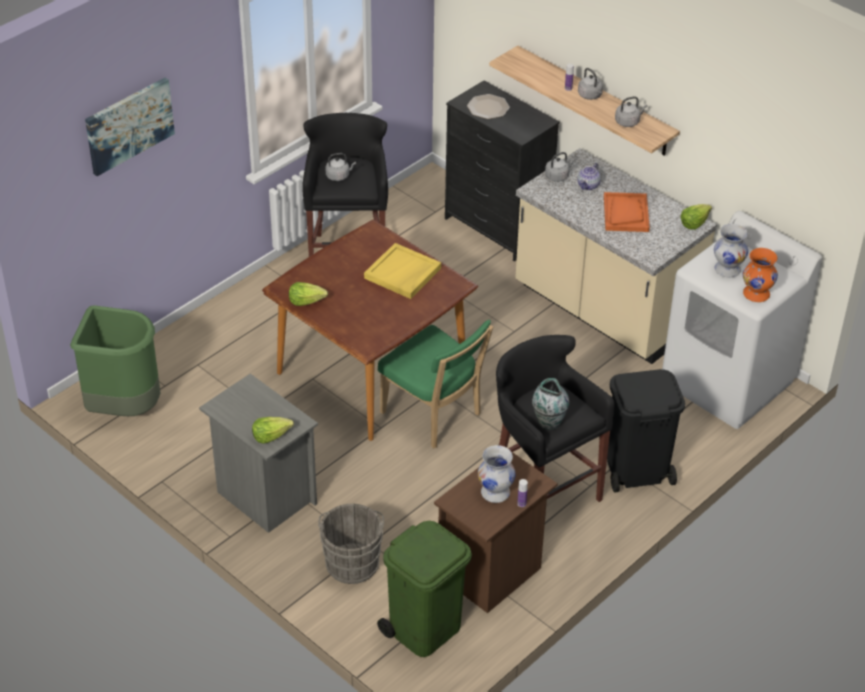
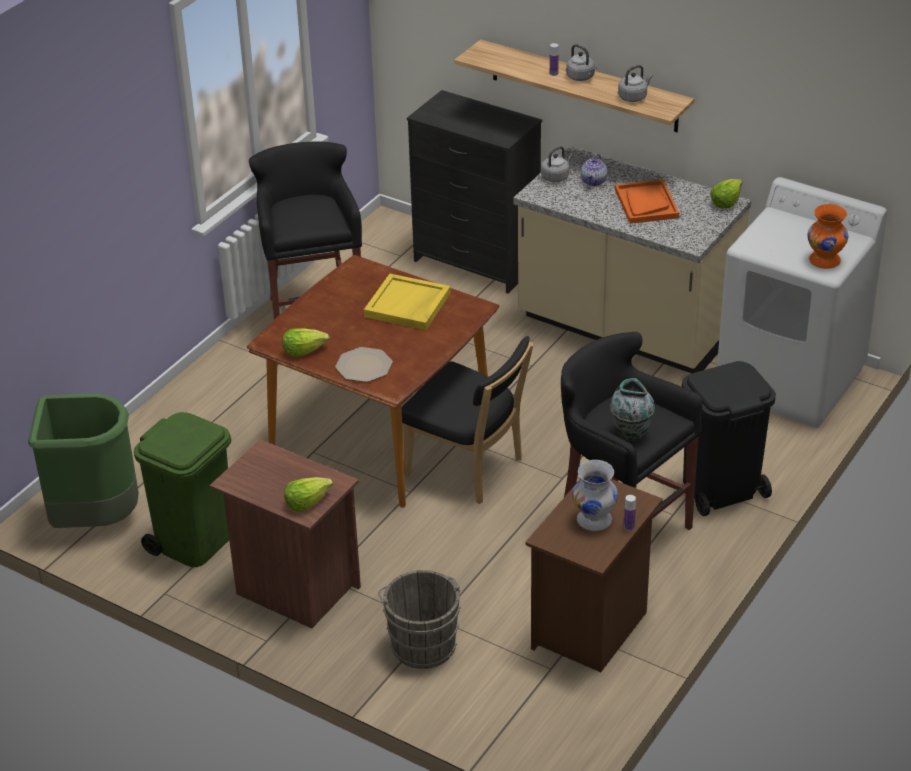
camera: 10 degrees left, 5 degrees down
picture [85,78,175,176] -> none
grey nightstand [199,374,318,533] -> brown nightstand [210,439,361,629]
grey kettle [325,153,356,181] -> none
green trash can [377,521,472,657] -> green trash can moved to [134,412,231,567]
green chair [378,320,494,449] -> black chair [402,336,534,504]
plate [467,94,510,119] -> plate moved to [335,347,393,382]
white vase [714,224,748,278] -> none

